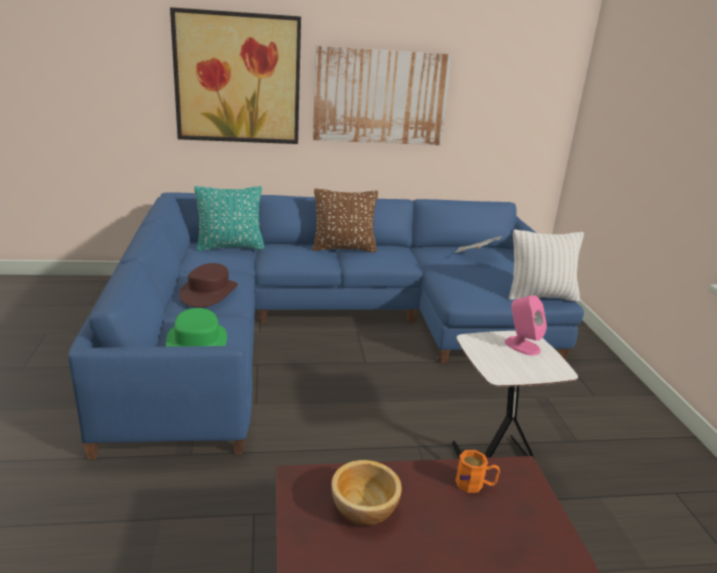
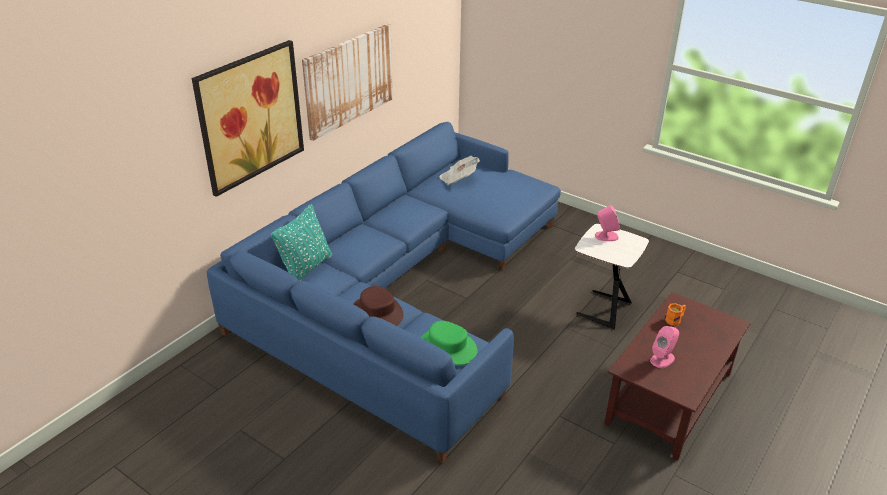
camera: 45 degrees left, 10 degrees up
brown pillow [312,188,378,253] -> none
bowl [331,460,402,526] -> pink speaker [650,326,679,368]
white pillow [508,230,584,302] -> none

